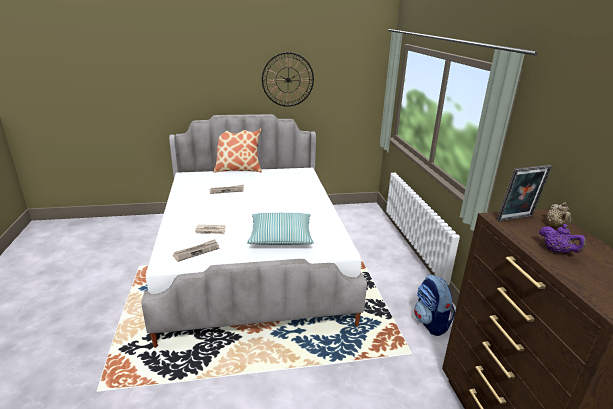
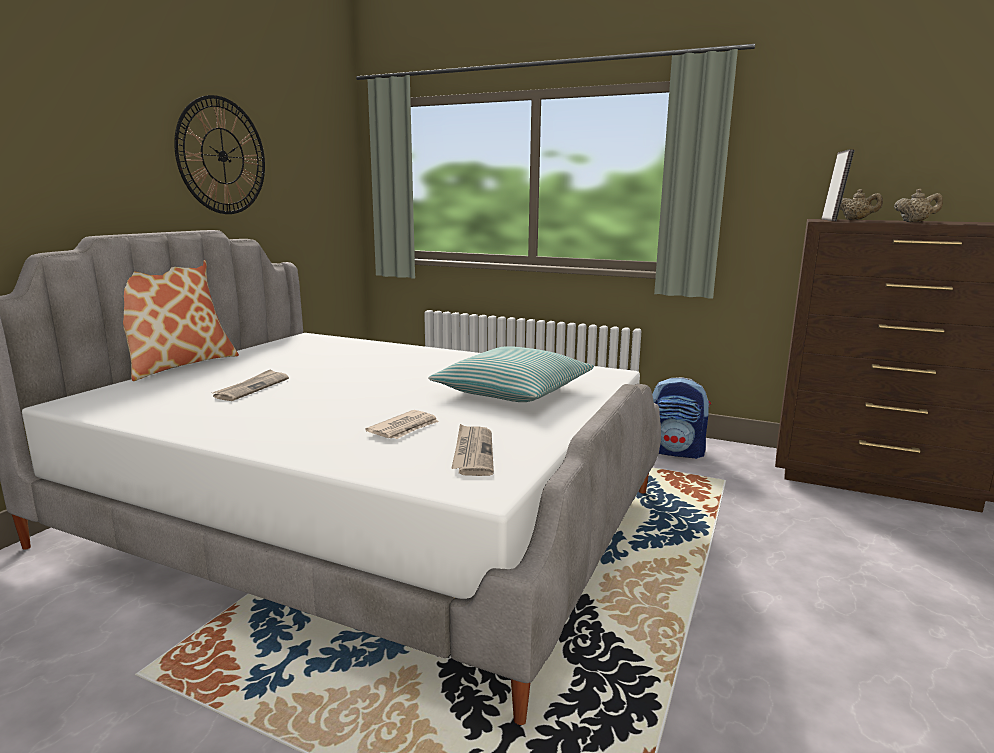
camera: 55 degrees left, 10 degrees down
purple teapot [539,224,586,253] -> beige teapot [894,189,943,222]

